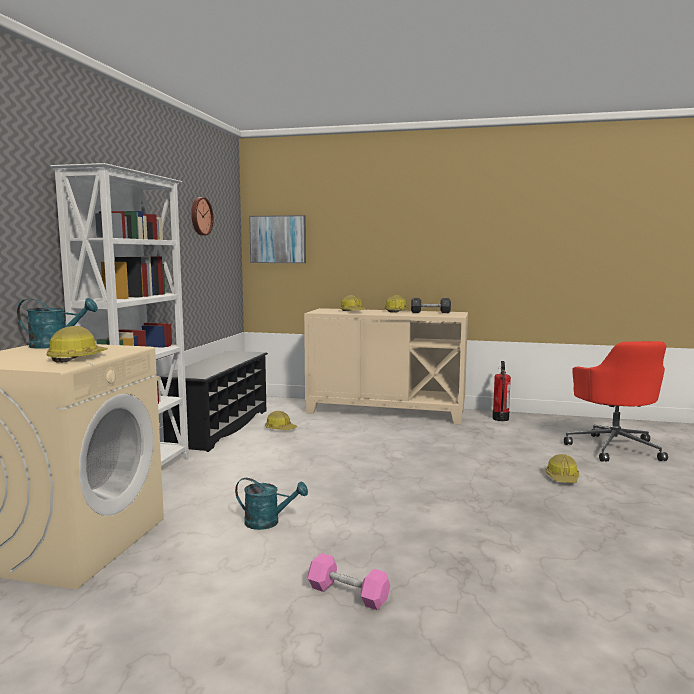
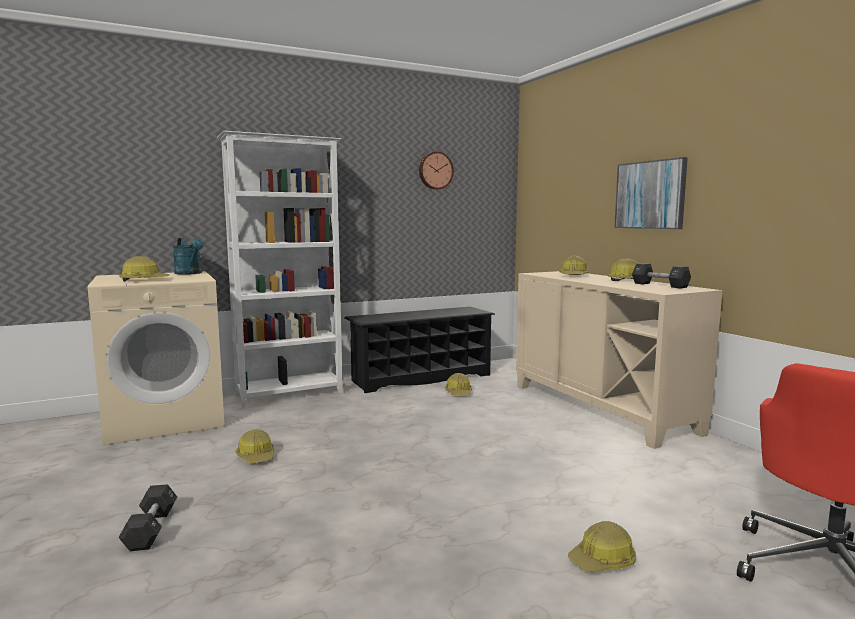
camera: 50 degrees right, 0 degrees up
turquoise watering can [235,478,308,530] -> hard hat [236,429,274,463]
picture [249,215,306,263] -> picture moved to [614,157,688,229]
pink dumbbell [308,553,390,610] -> black dumbbell [118,484,177,551]
fire extinguisher [492,361,511,421] -> none

